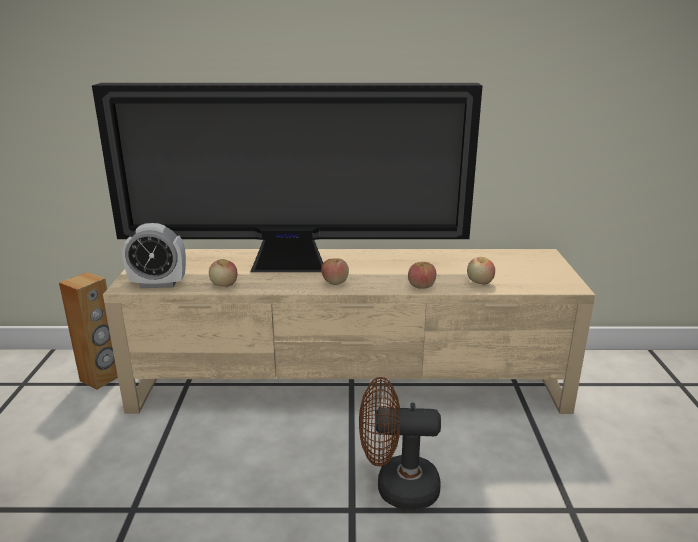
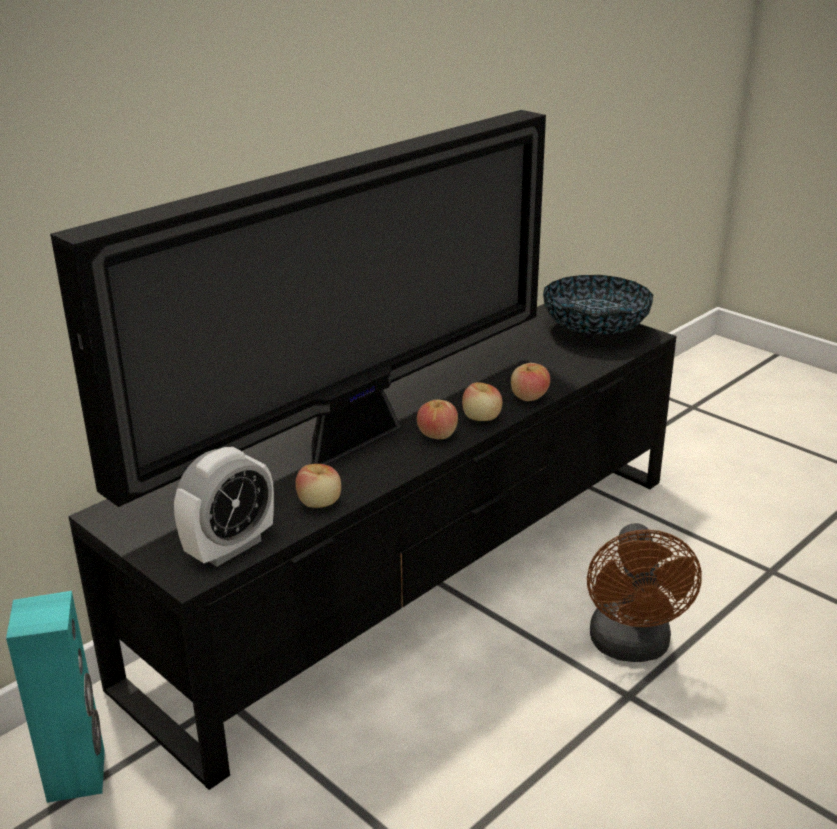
camera: 45 degrees left, 5 degrees up
brown speaker [59,272,118,390] -> turquoise speaker [6,591,105,803]
beige tv stand [103,249,595,414] -> black tv stand [68,304,676,790]
brown fan [359,377,441,510] -> brown fan turned 45 degrees counterclockwise [587,523,702,662]
apple [467,257,495,285] -> apple moved to [462,382,502,421]
none -> bowl [543,275,653,335]

